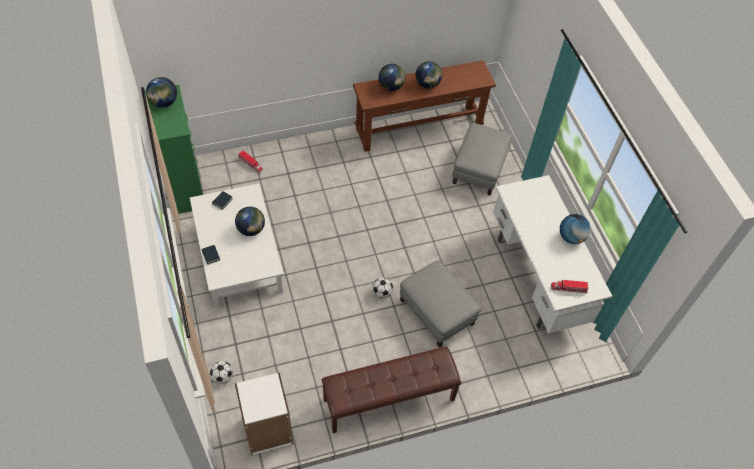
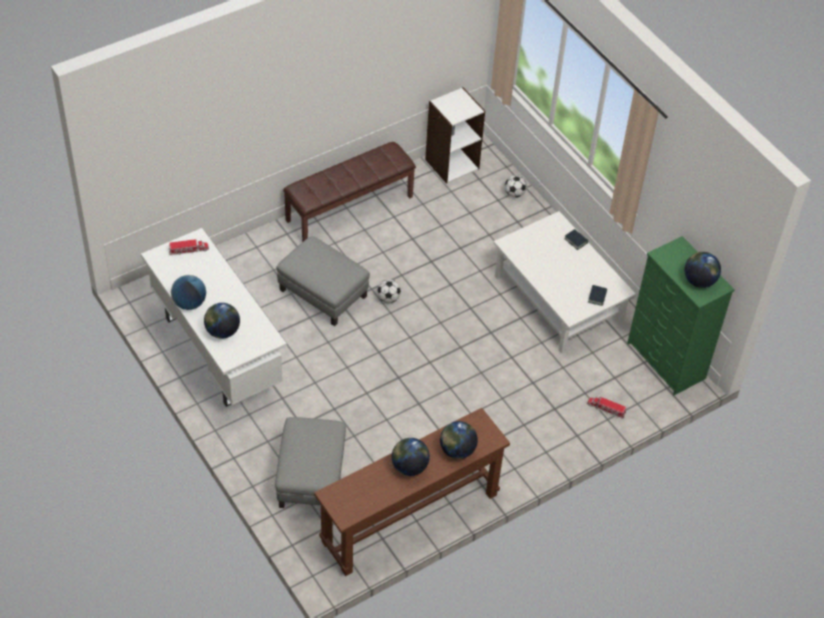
camera: 165 degrees right, 5 degrees down
globe [235,207,265,236] -> globe moved to [204,303,240,339]

